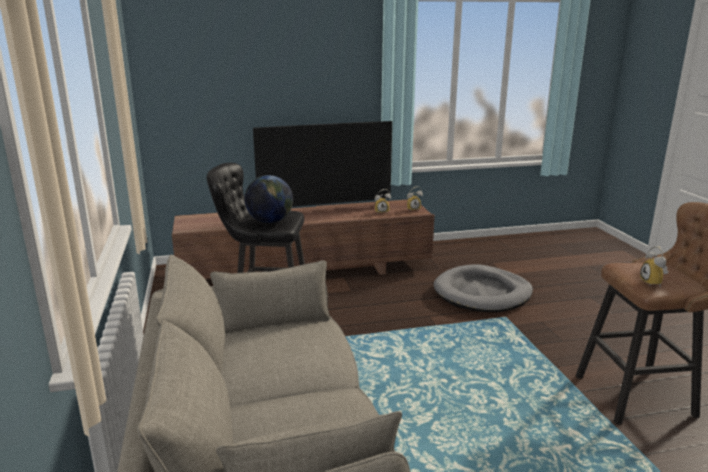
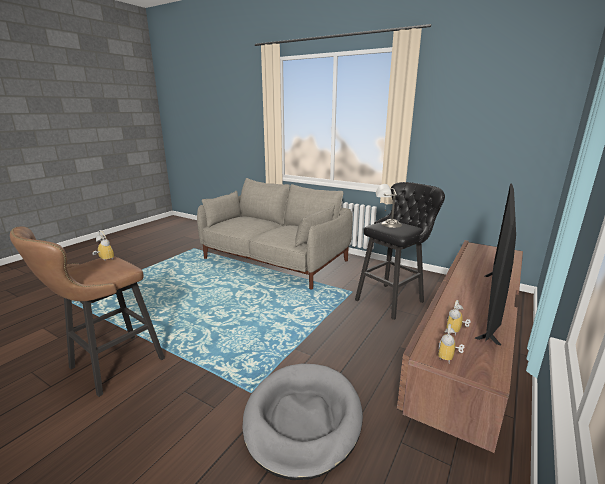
camera: 135 degrees right, 0 degrees up
globe [245,175,293,223] -> white table lamp [376,184,402,228]

